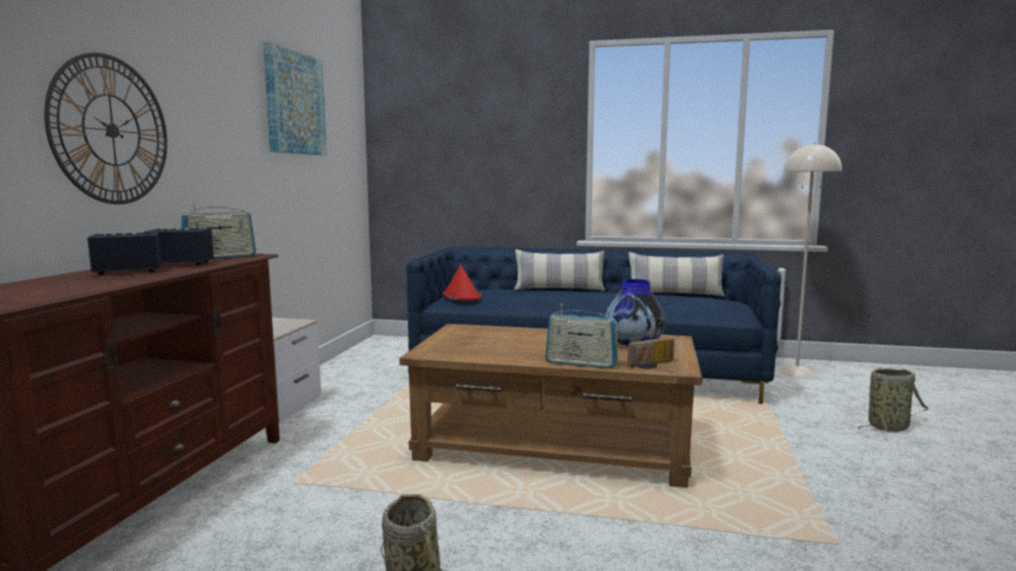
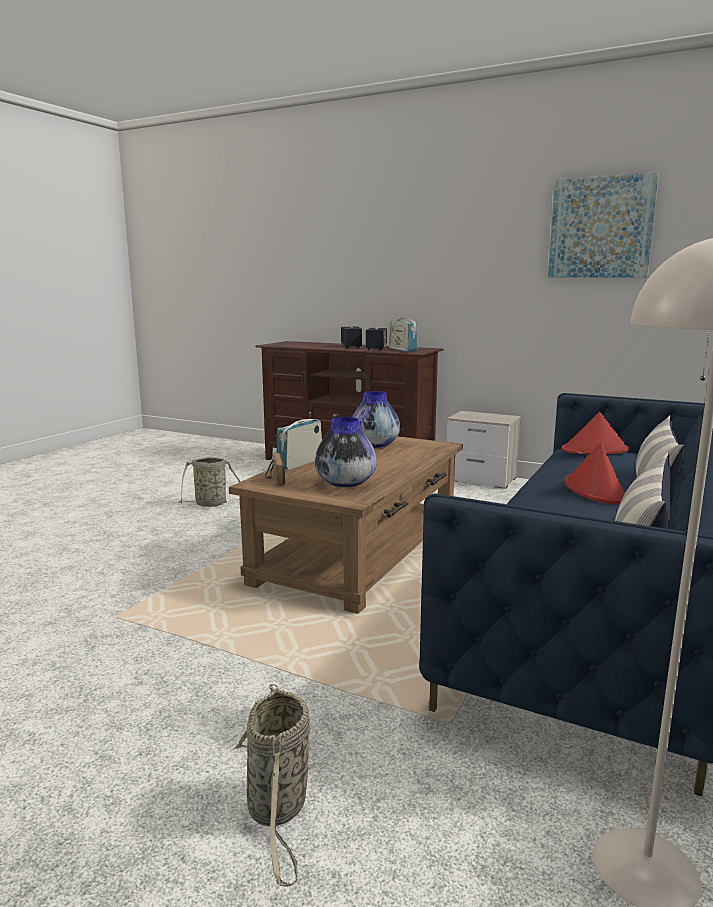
camera: 105 degrees right, 5 degrees up
wall clock [44,53,167,204] -> none
none -> vase [352,391,400,448]
none -> red hat [565,443,625,504]

